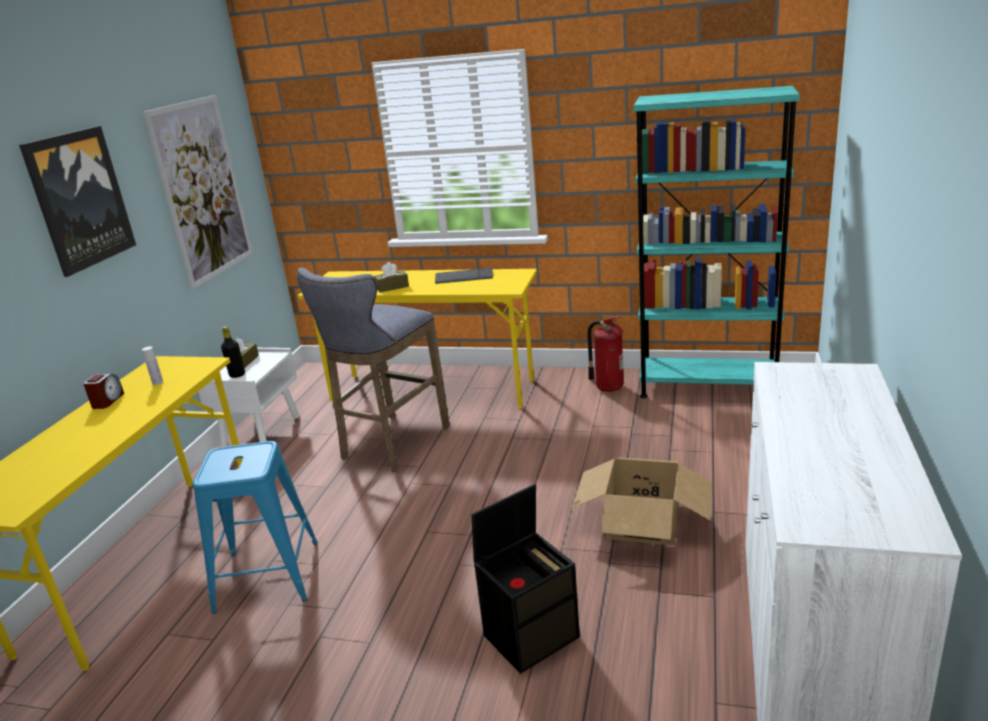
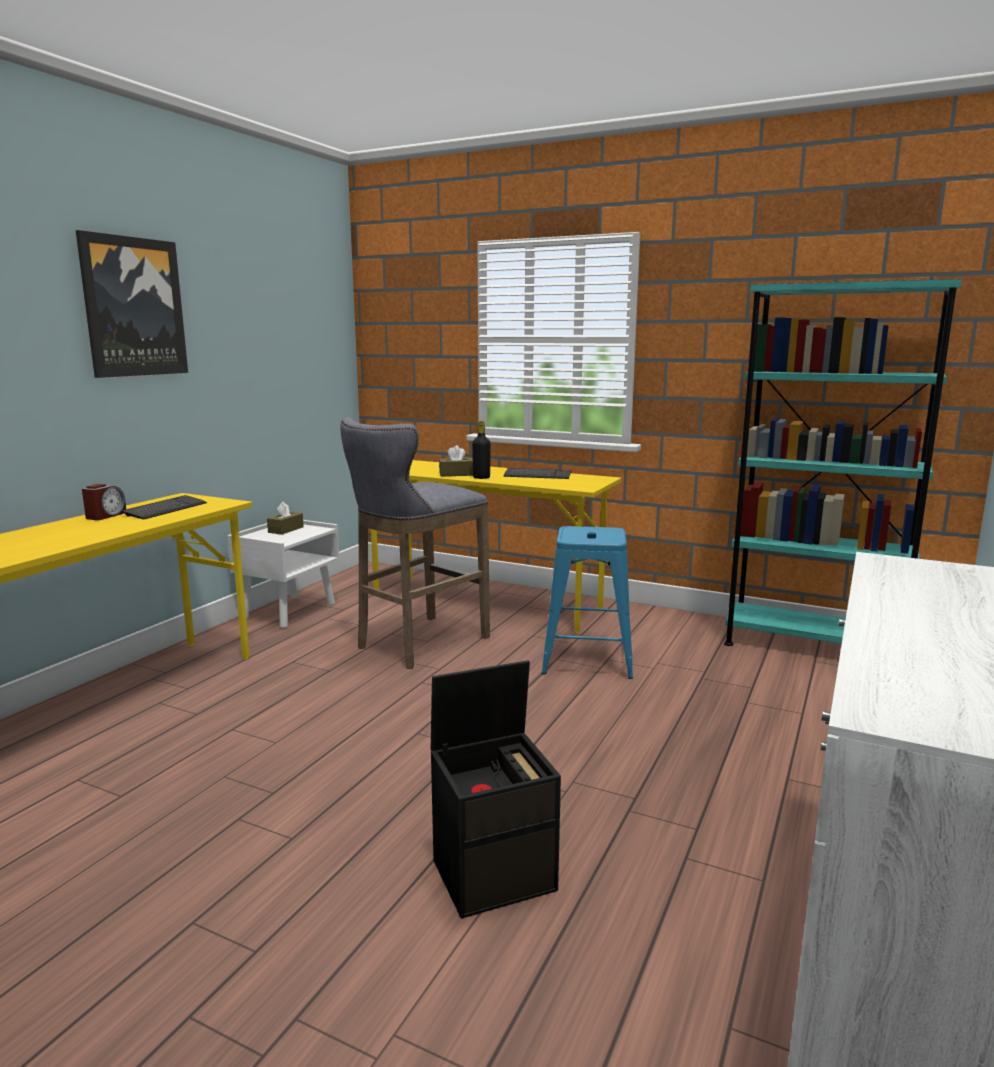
camera: 10 degrees right, 10 degrees down
white bottle [142,346,163,385] -> keyboard [122,495,207,520]
picture [143,95,253,289] -> none
blue stool [193,441,318,614] -> blue stool moved to [542,526,633,679]
black bottle [221,326,245,378] -> black bottle moved to [472,421,491,479]
cardboard box [572,457,712,546] -> none
fire extinguisher [588,316,623,392] -> none

